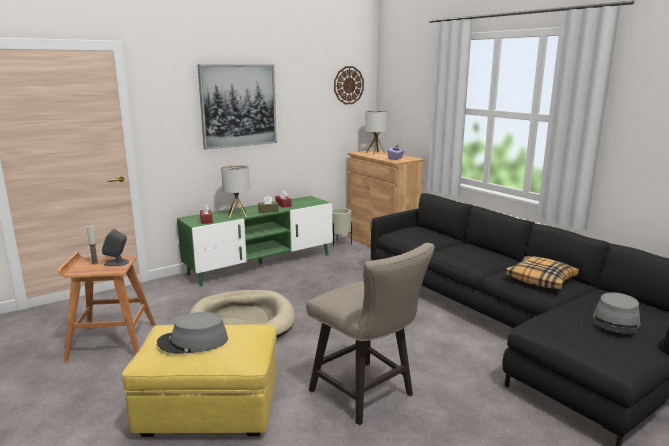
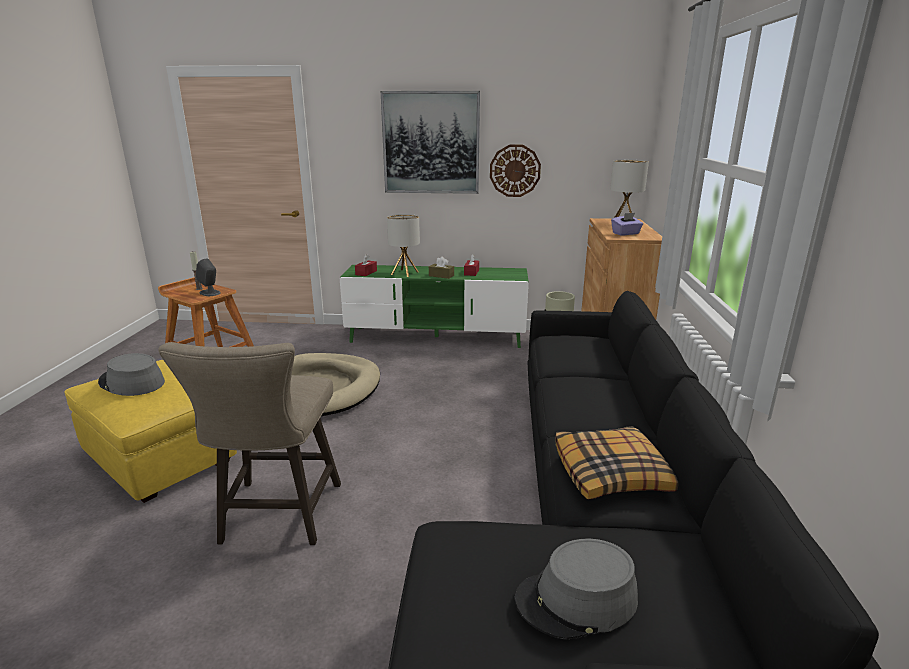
camera: 40 degrees right, 5 degrees up
wall clock [334,66,364,105] -> wall clock moved to [490,145,541,197]

